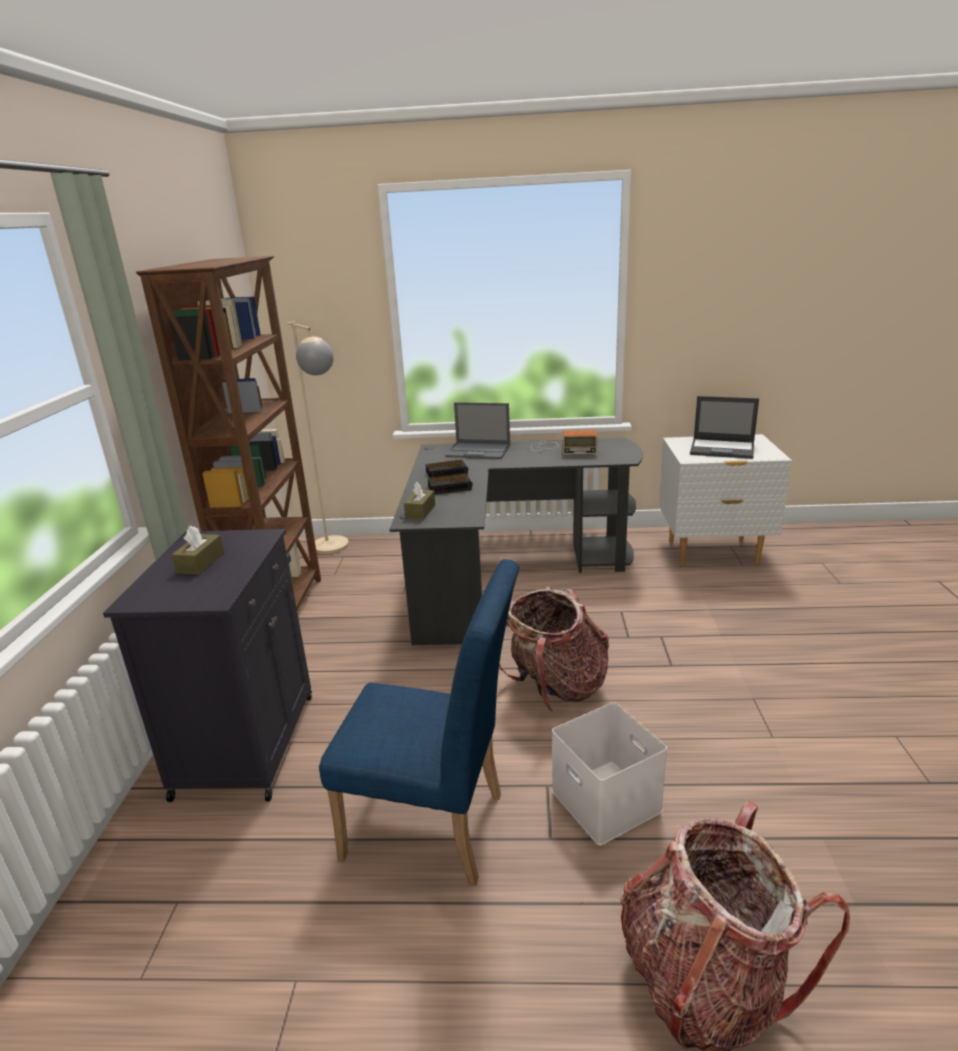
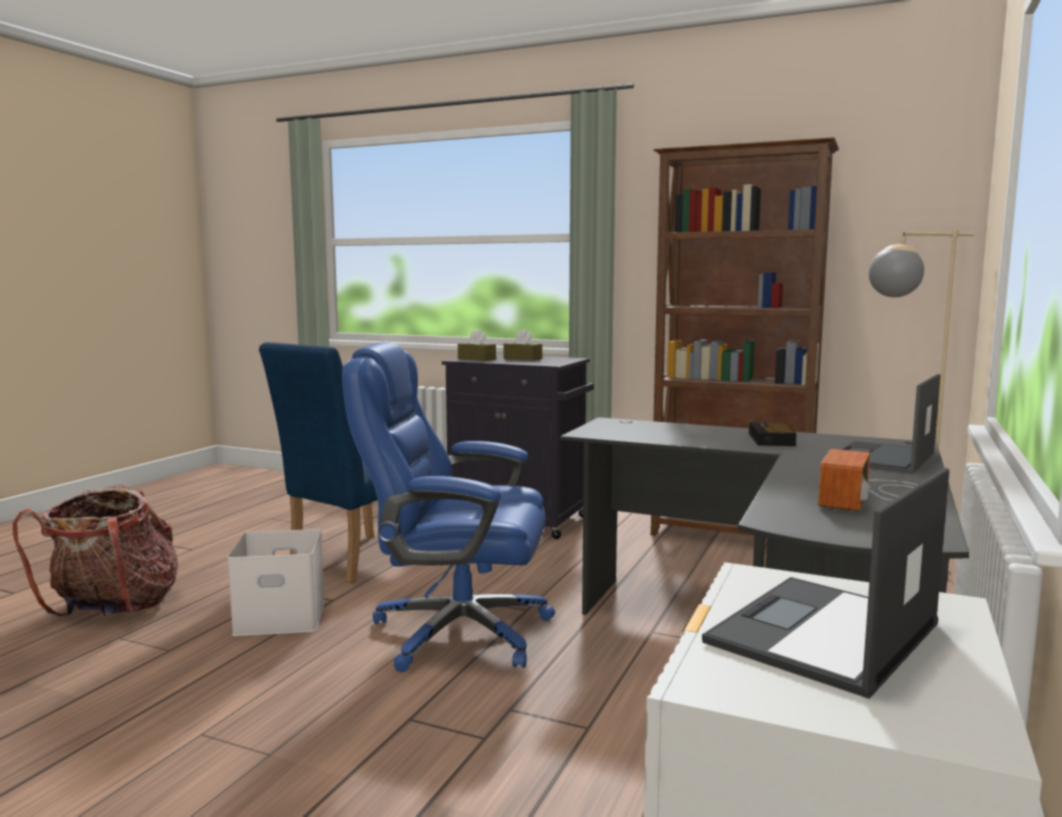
camera: 110 degrees right, 15 degrees down
brown tissue box [404,482,435,519] -> brown tissue box moved to [458,329,496,361]
alarm clock [428,474,473,494] -> none
backpack [499,586,609,712] -> blue office chair [342,342,555,672]

